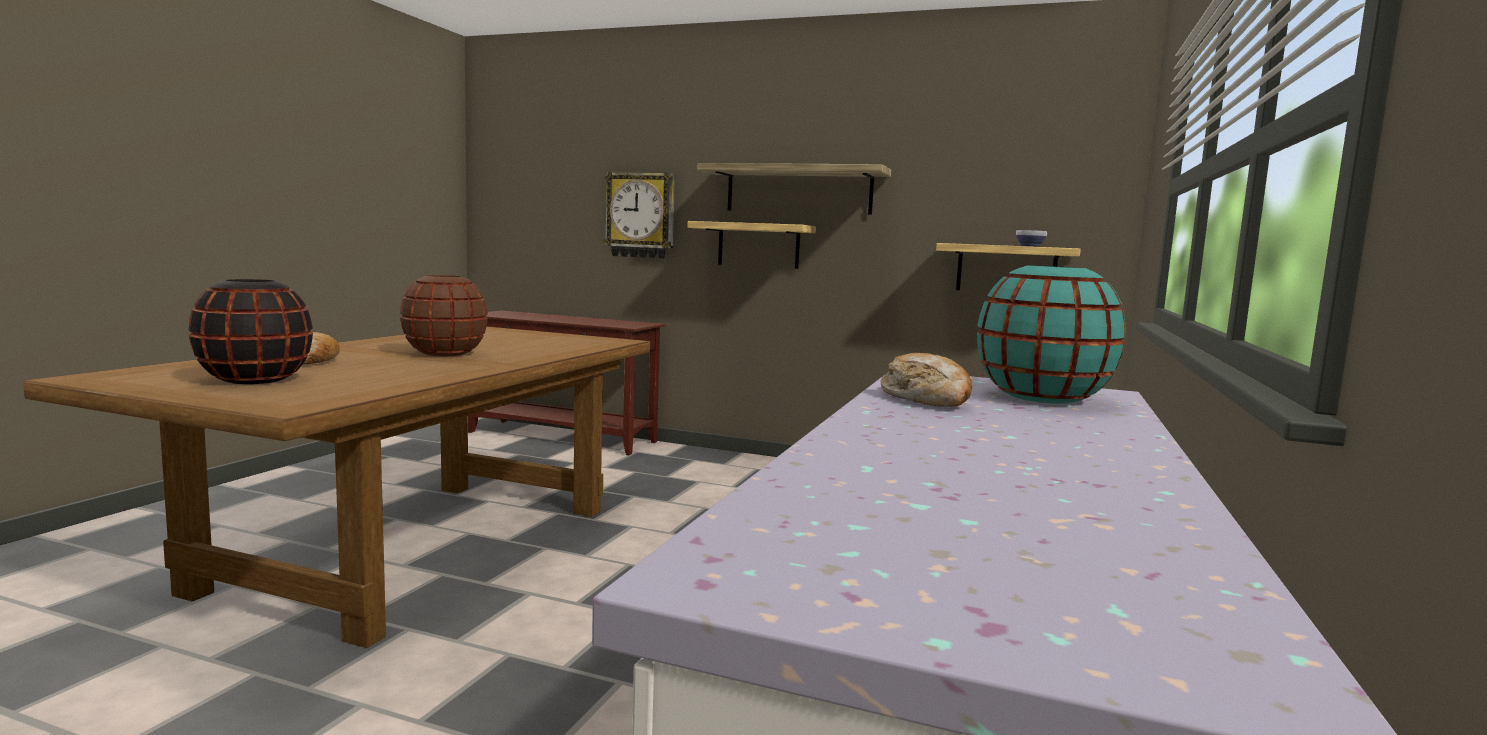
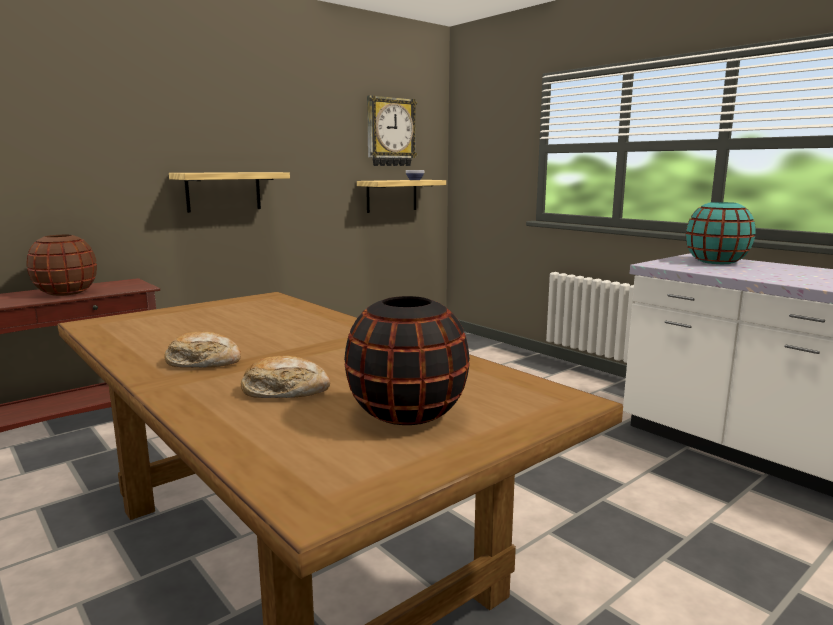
camera: 60 degrees left, 5 degrees up
brown vase [400,275,488,356] -> brown vase moved to [27,235,97,296]
wall clock [604,172,675,259] -> wall clock moved to [367,95,417,166]
shelf [697,163,891,215] -> none
bread [880,353,972,407] -> bread moved to [164,332,241,368]

